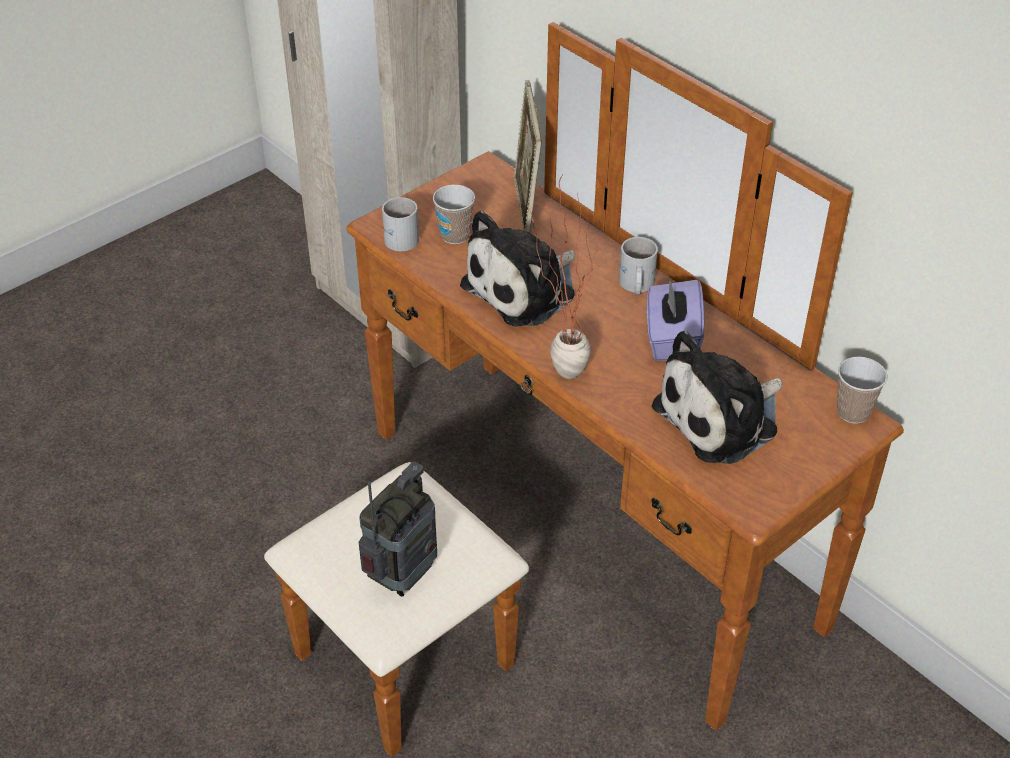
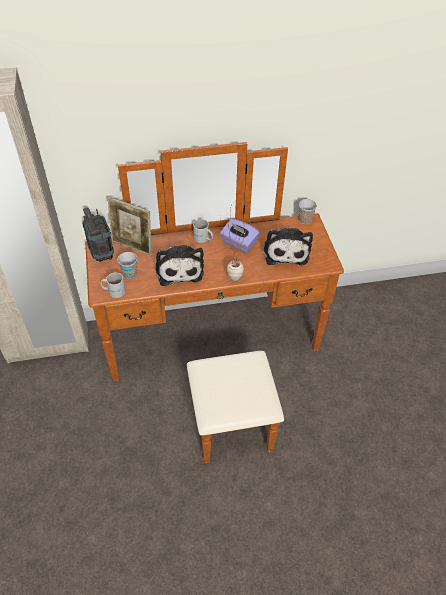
camera: 60 degrees left, 5 degrees up
radio [359,462,437,597] -> radio moved to [82,207,114,262]

